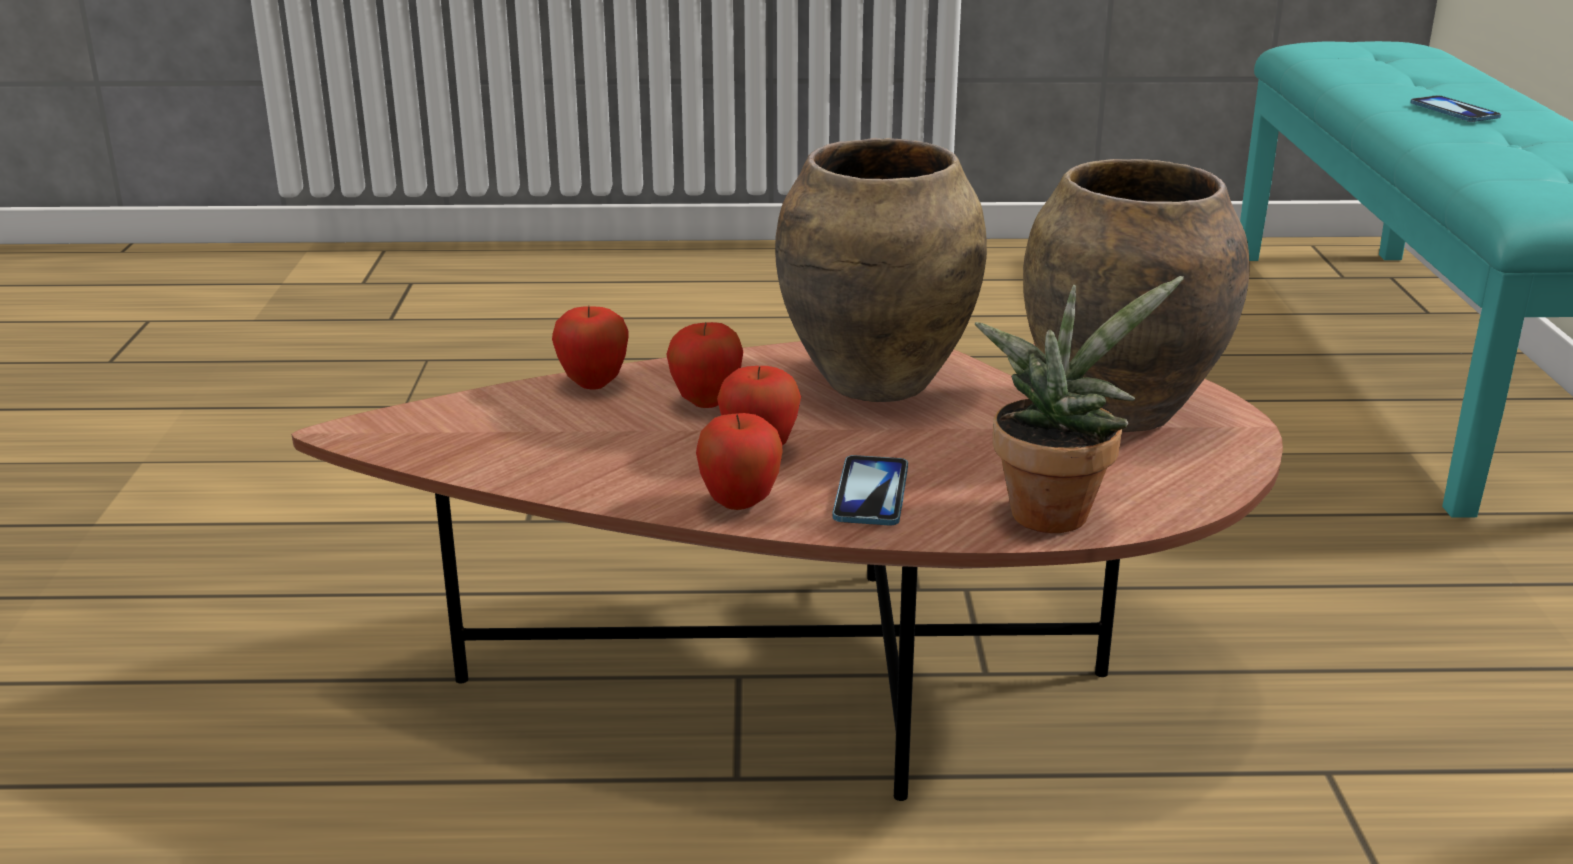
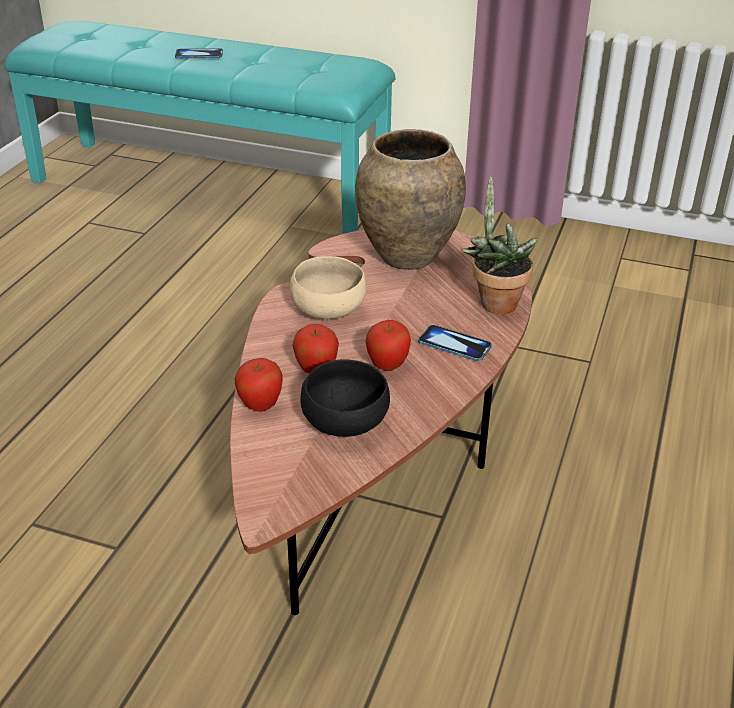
camera: 70 degrees left, 10 degrees up
apple [696,413,783,510] -> none
brown vase [775,138,987,402] -> beige bowl [290,256,367,319]
none -> black bowl [301,359,390,437]

